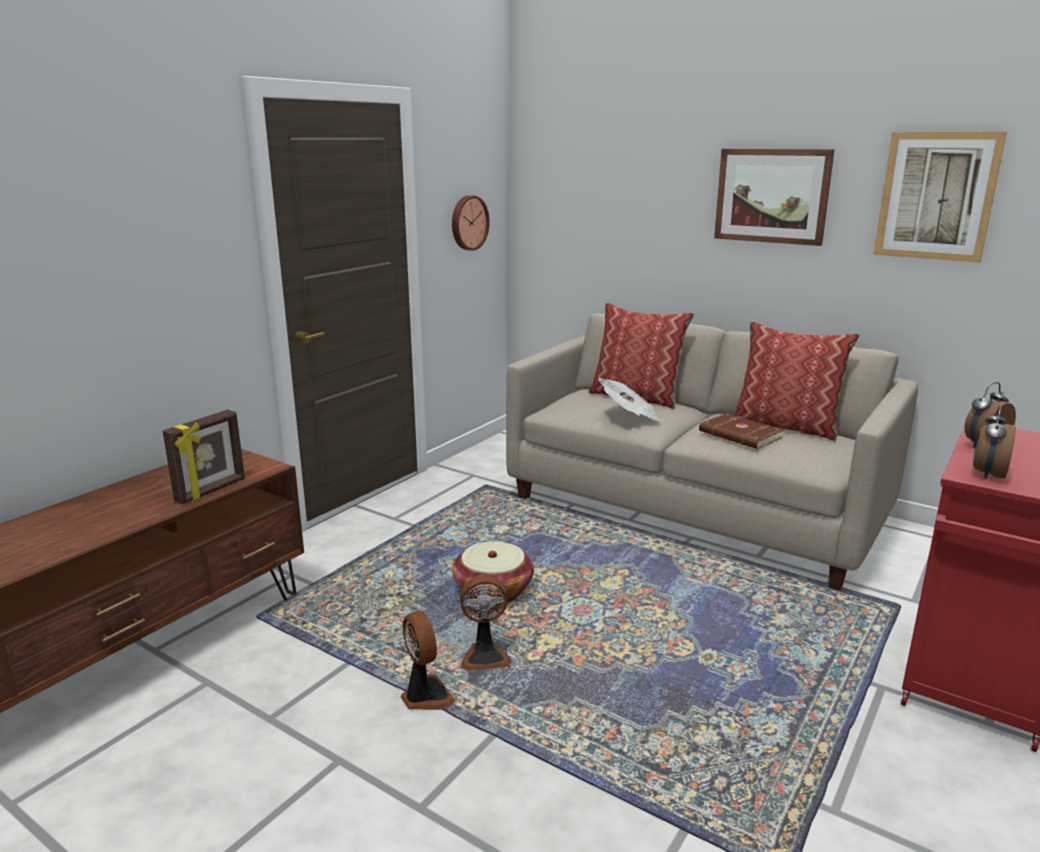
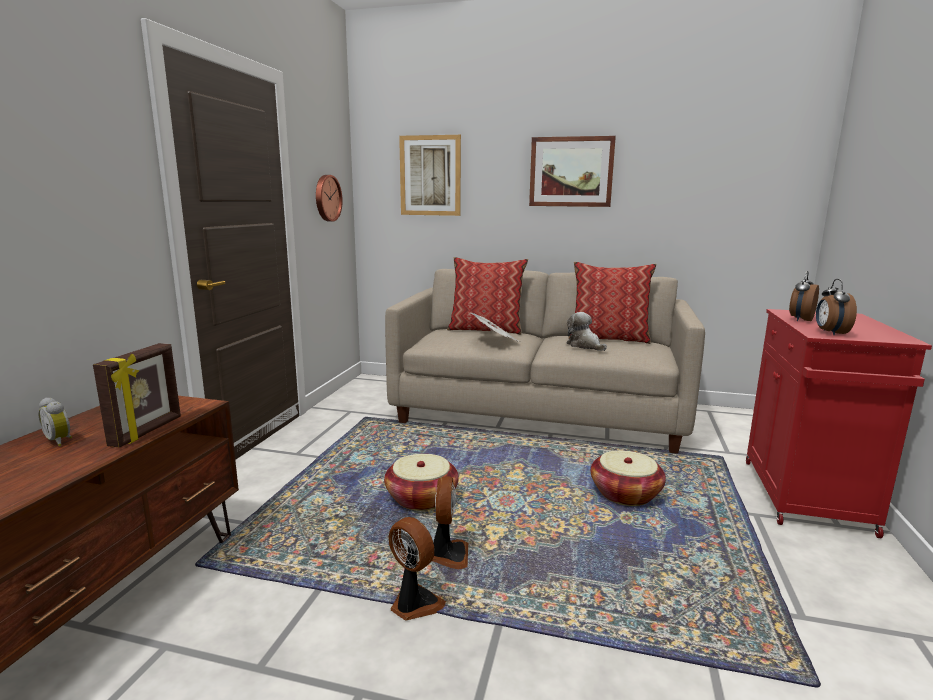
camera: 20 degrees left, 5 degrees down
fan [460,575,511,671] -> fan turned 60 degrees counterclockwise [432,476,468,569]
brown book [699,413,783,449] -> plush toy [567,312,607,351]
picture [873,132,1007,263] -> picture moved to [399,135,461,216]
none -> alarm clock [39,398,72,447]
none -> basket [591,450,666,506]

